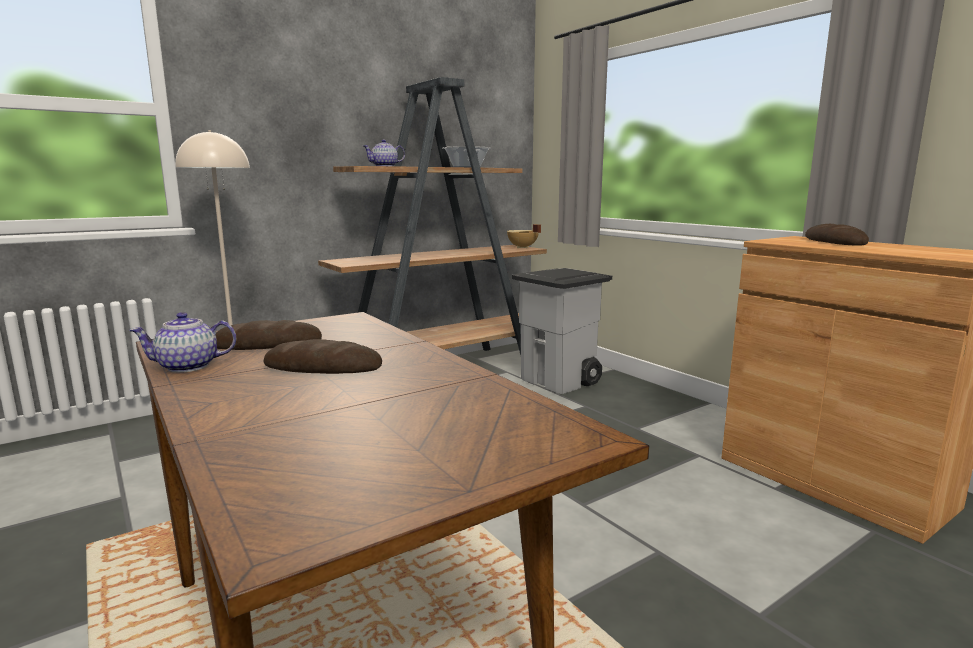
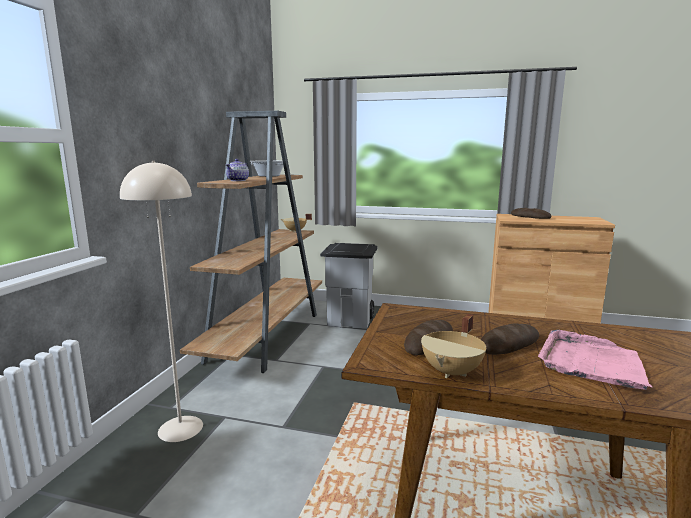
camera: 40 degrees left, 0 degrees up
teapot [129,312,236,373] -> beige cooking pot [421,314,486,378]
none -> pink tray [538,330,653,390]

